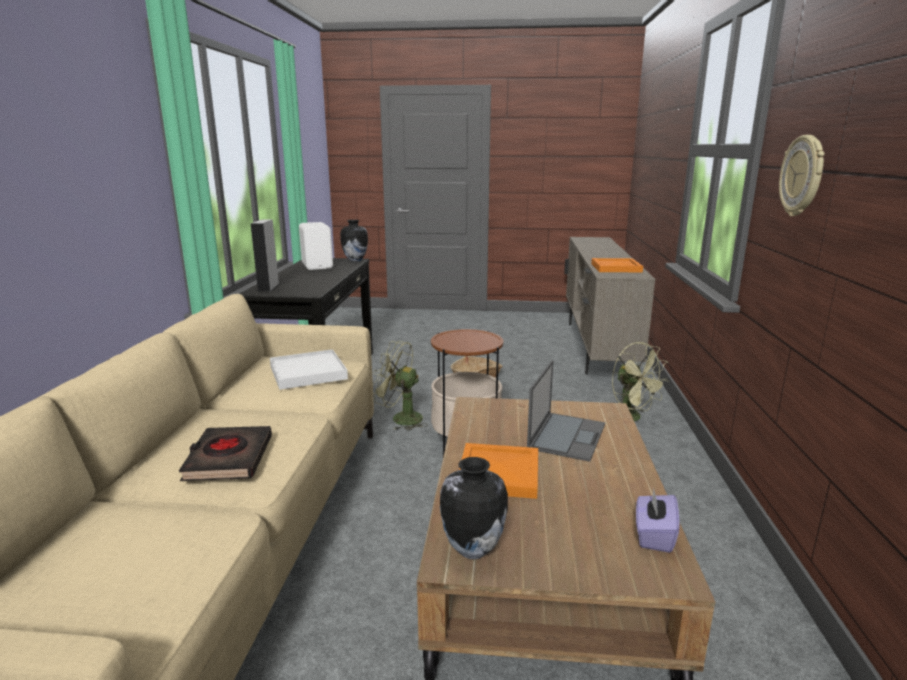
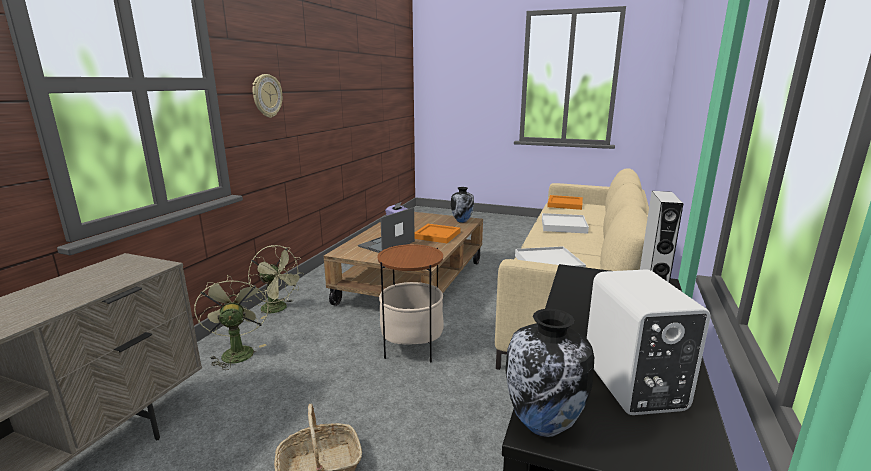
camera: 165 degrees left, 0 degrees up
black book [179,426,272,481] -> white tray [542,213,589,234]
green fan [373,341,428,431] -> green fan moved to [248,245,303,319]
orange tray [591,258,643,272] -> orange tray moved to [547,195,583,210]

